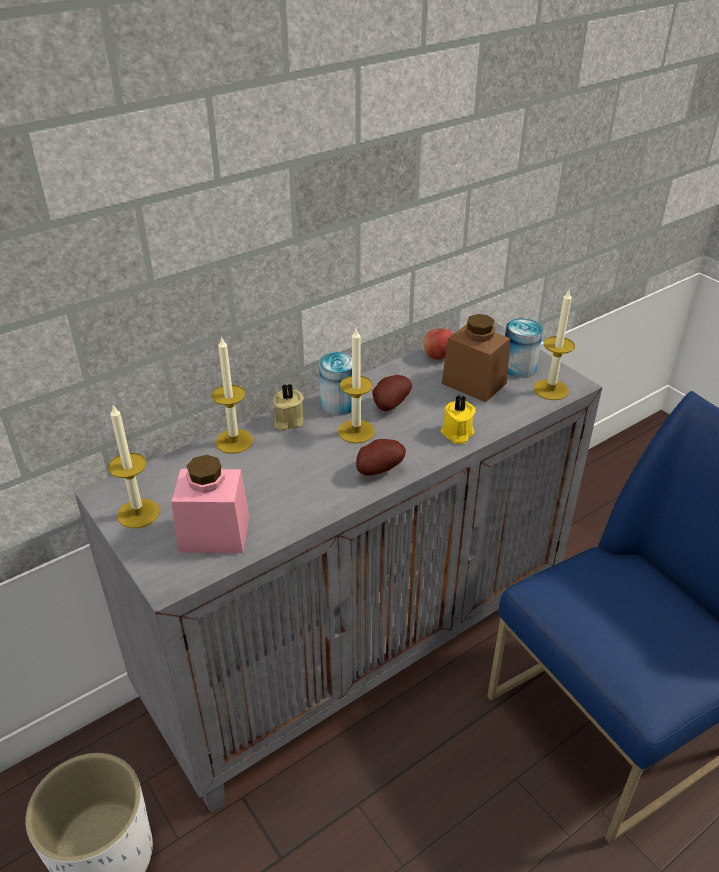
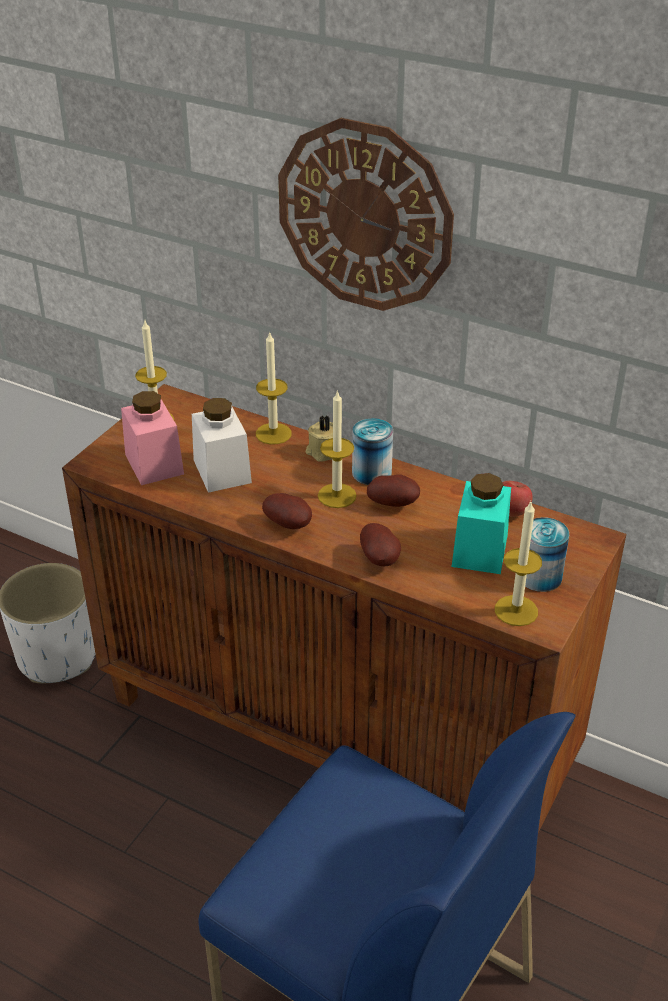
camera: 65 degrees right, 0 degrees up
grey cabinet [74,322,602,813] -> brown cabinet [62,384,626,832]
yellow candle [441,395,475,444] -> potato [360,523,401,566]
brown jar [442,314,510,402] -> turquoise jar [452,473,511,574]
none -> white jar [192,398,252,493]
none -> wall clock [278,118,454,311]

